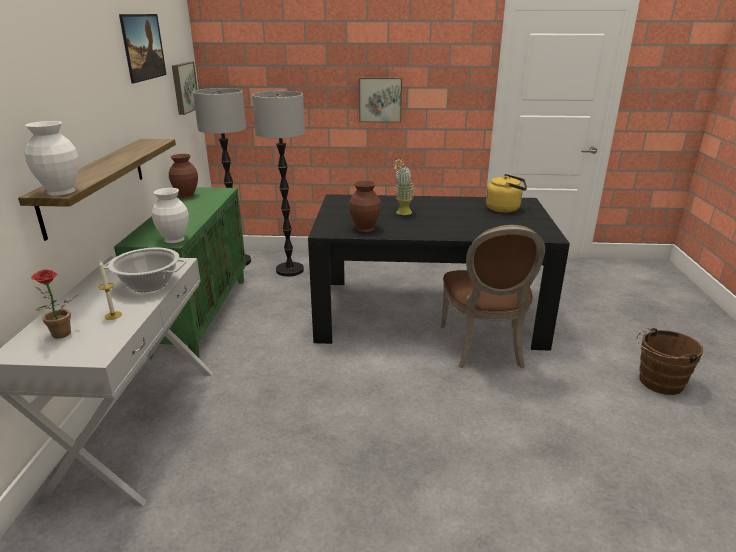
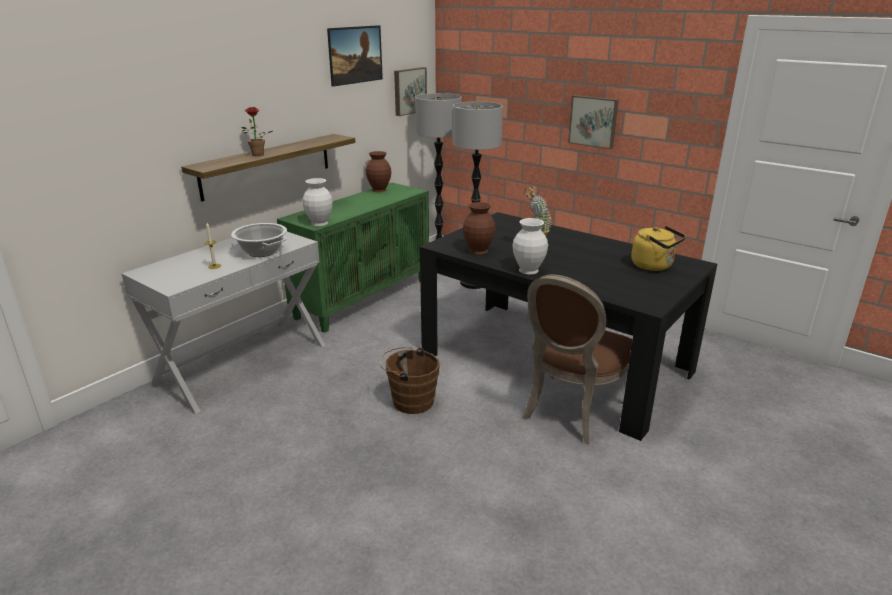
camera: 35 degrees right, 0 degrees up
white vase [25,121,79,196] -> white vase moved to [512,218,548,274]
potted plant [31,269,78,339] -> potted plant moved to [241,107,273,156]
brown bucket [637,328,703,395] -> brown bucket moved to [380,347,440,414]

